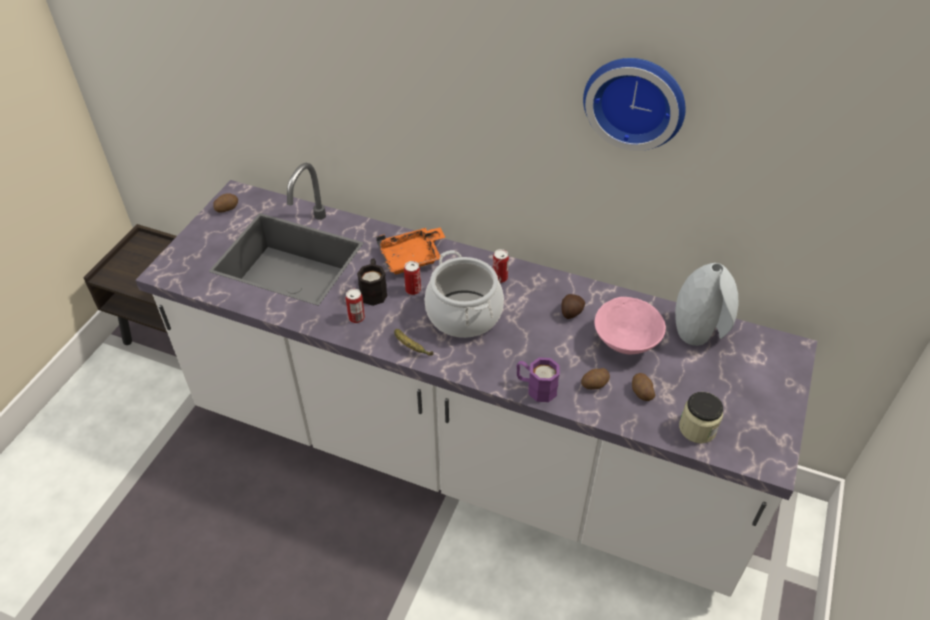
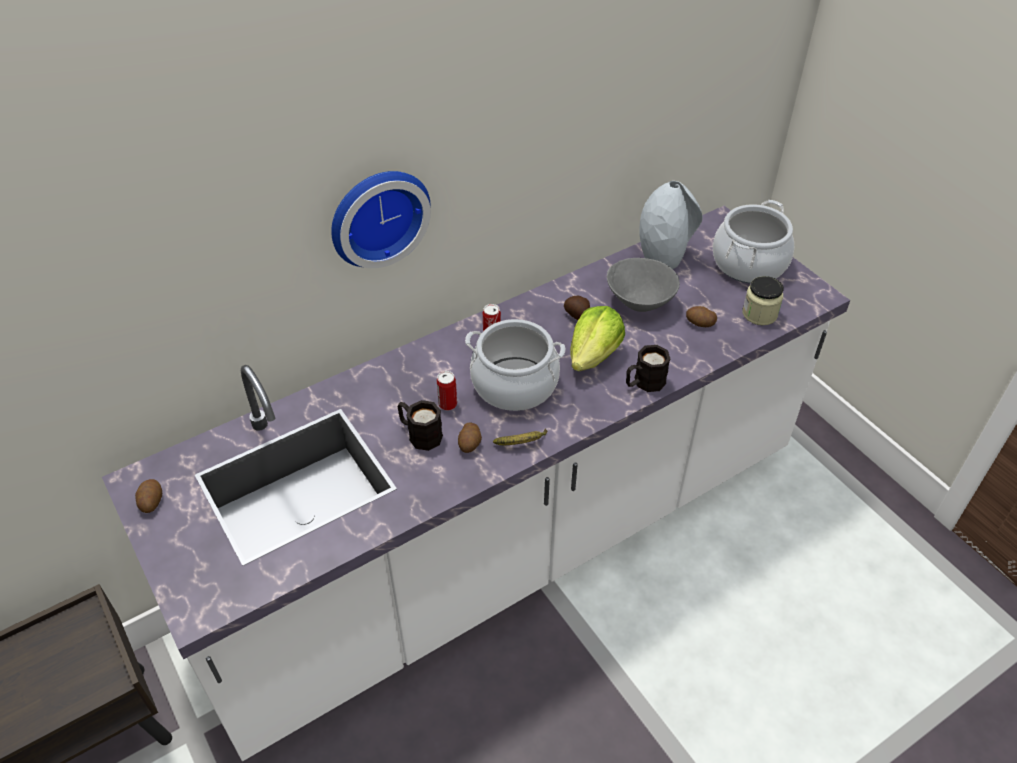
camera: 55 degrees left, 0 degrees up
can [346,289,365,323] -> none
orange tray [377,227,445,274] -> none
purple mug [517,358,560,402] -> black mug [626,345,670,392]
potato [581,368,610,389] -> potato moved to [458,423,482,453]
wall clock [583,58,686,151] -> wall clock moved to [331,171,431,268]
pink bowl [594,297,666,354] -> grey bowl [607,258,680,312]
none -> lettuce [570,306,625,371]
none -> cooking pot [713,200,794,283]

